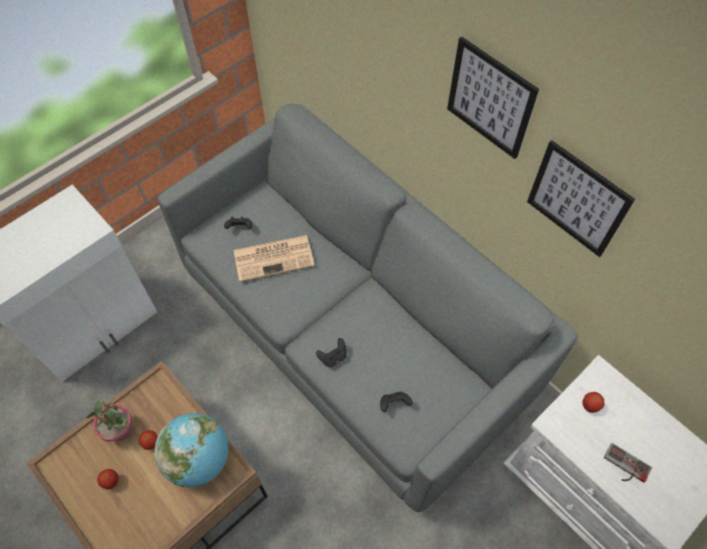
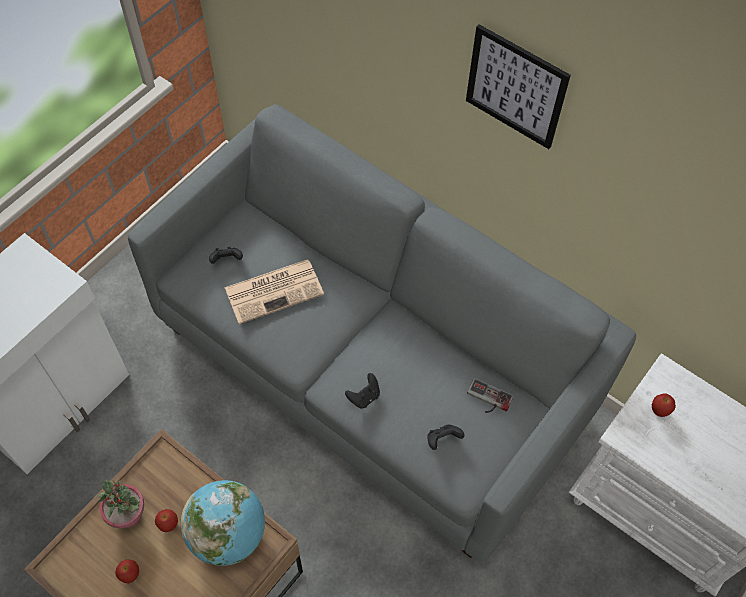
camera: 10 degrees left, 0 degrees up
picture [527,140,635,257] -> none
game controller [604,443,652,483] -> game controller moved to [467,378,514,413]

